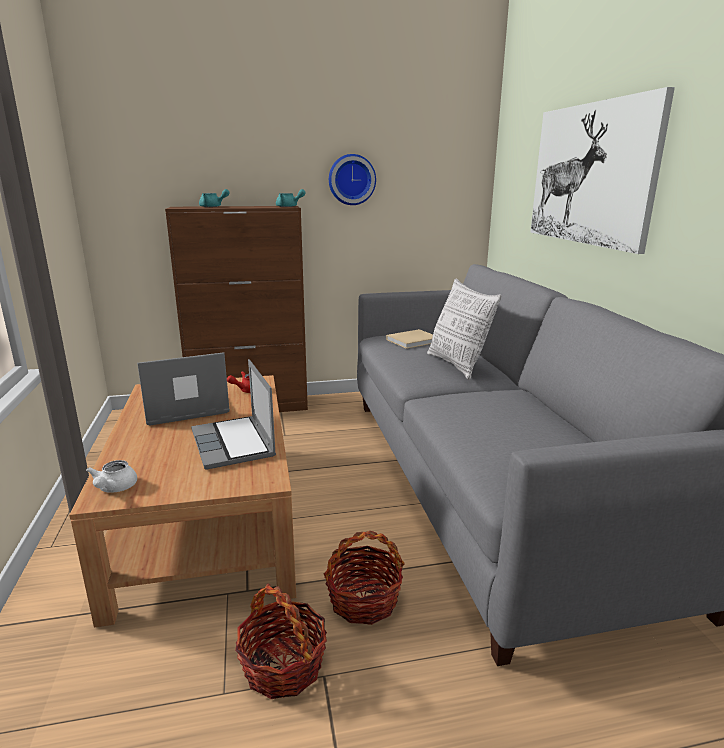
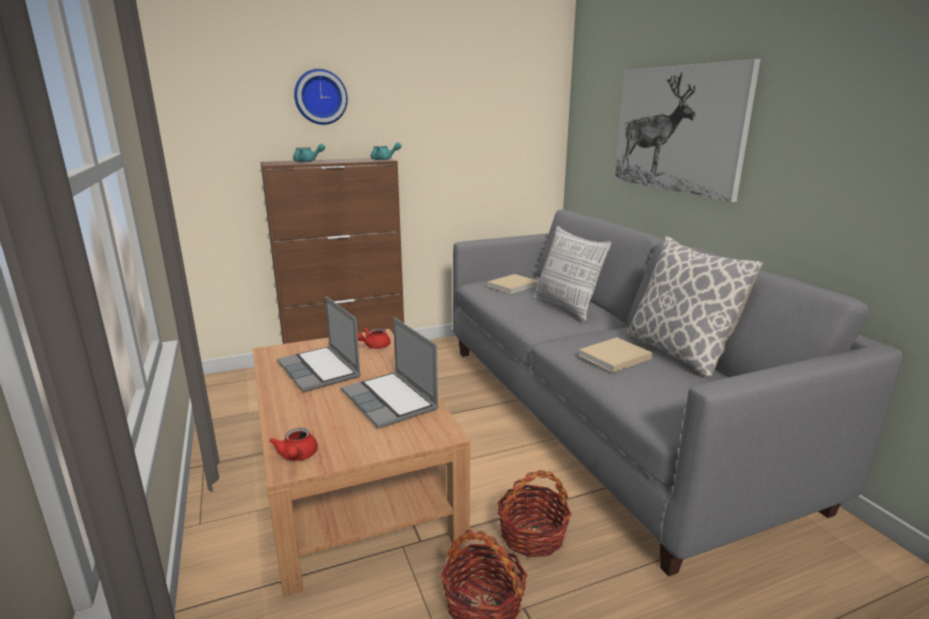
camera: 10 degrees left, 0 degrees up
white teapot [86,460,137,493] -> red teapot [269,428,318,461]
laptop [137,352,230,425] -> laptop turned 90 degrees counterclockwise [277,296,361,392]
wall clock [329,154,376,205] -> wall clock moved to [294,69,348,125]
none -> beige book [578,337,652,373]
none -> pillow [627,236,763,377]

